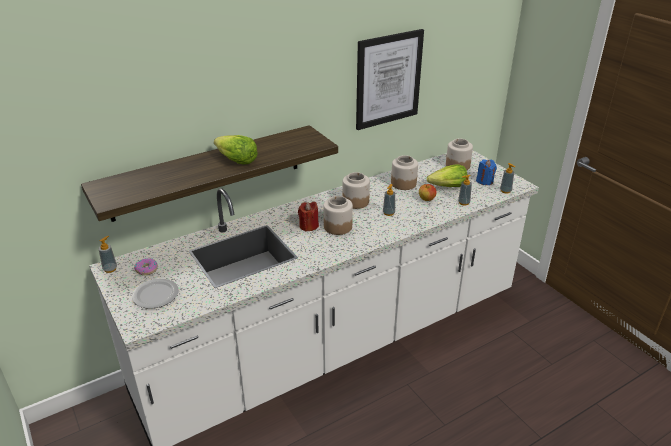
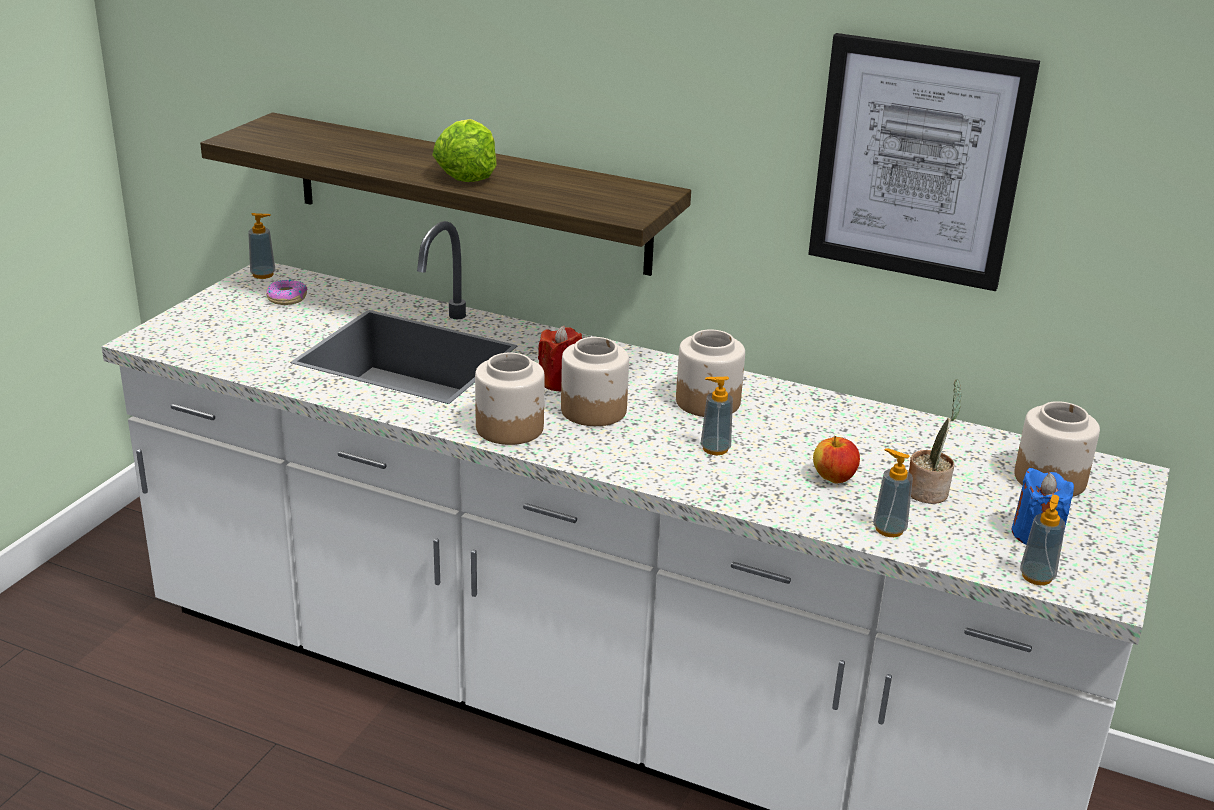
camera: 55 degrees right, 5 degrees down
plate [132,279,179,308] -> none
jar [391,155,418,190] -> jar moved to [475,353,545,445]
lettuce [427,164,467,187] -> potted plant [909,379,962,504]

